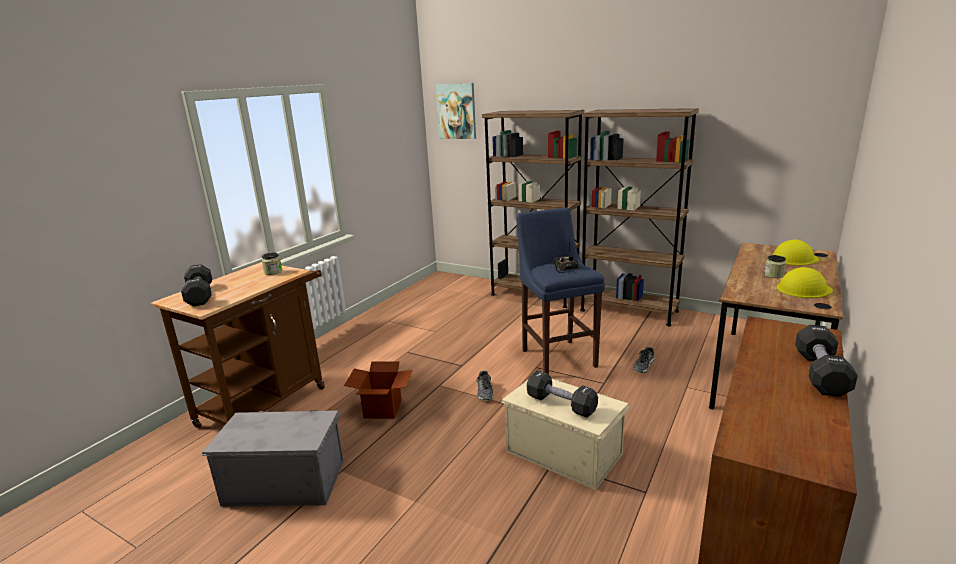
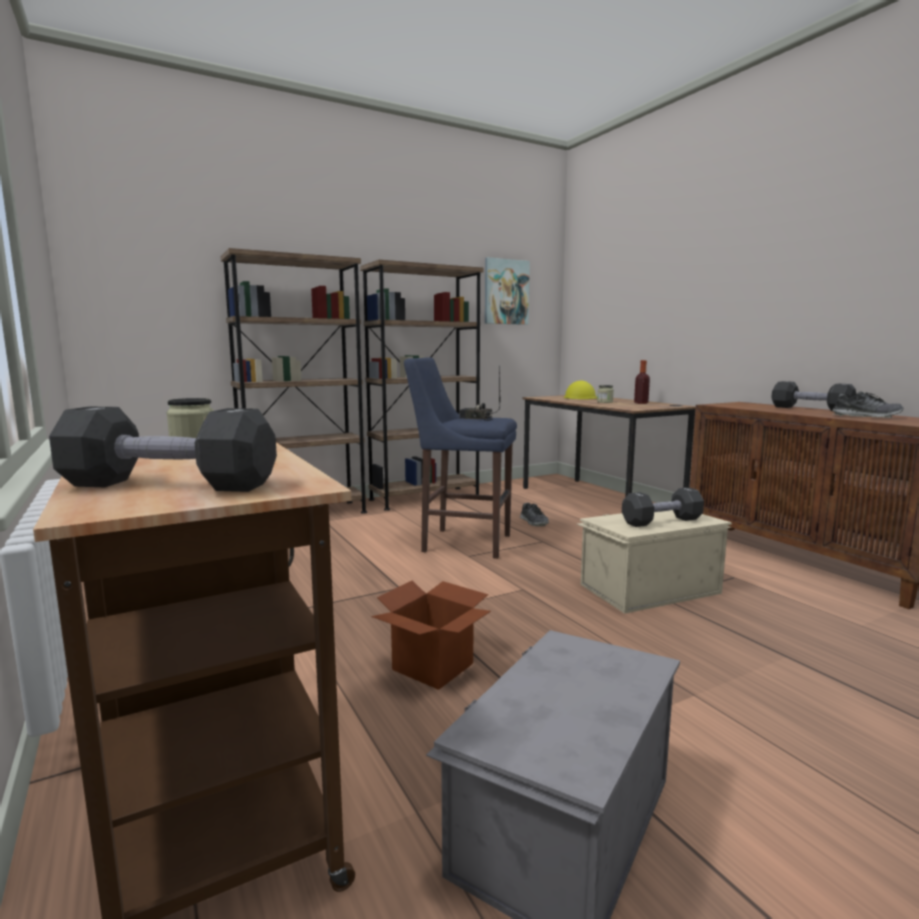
camera: 60 degrees left, 10 degrees down
picture [435,83,476,139] -> picture moved to [485,257,530,325]
shoe [477,370,493,401] -> shoe moved to [832,392,904,418]
yellow hard hat [777,267,833,298] -> bottle [634,360,650,404]

